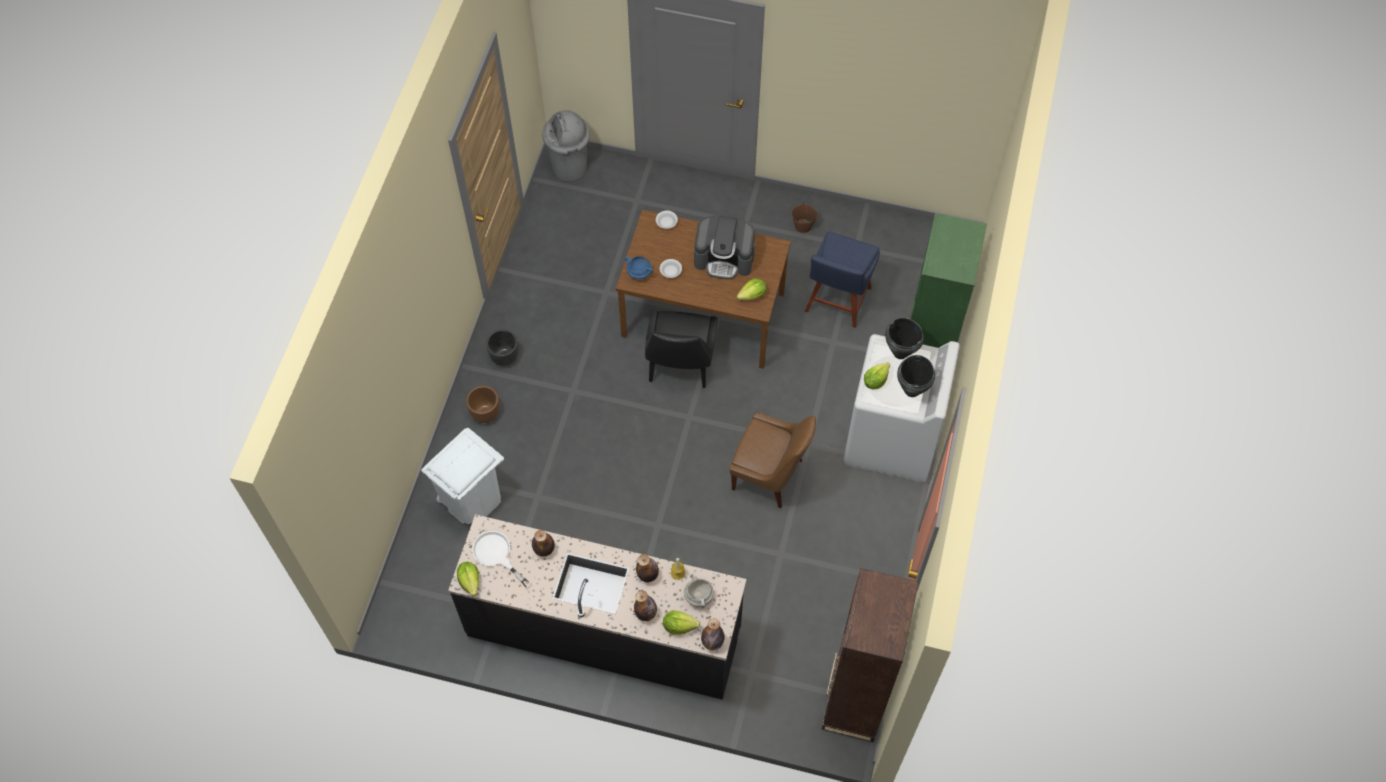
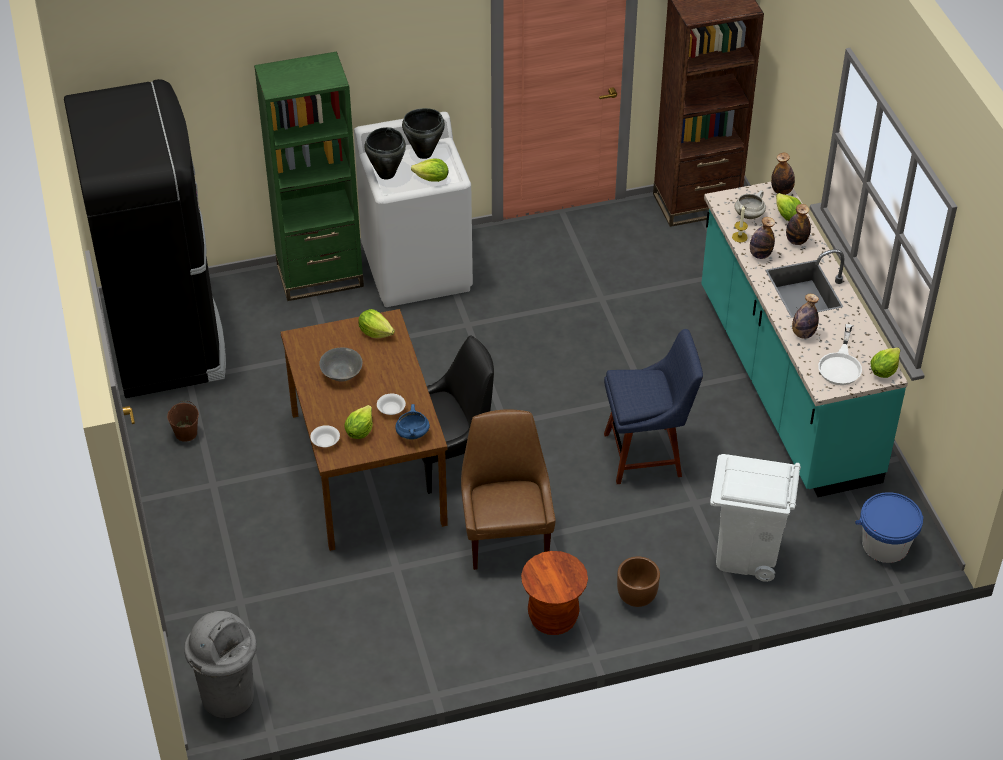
camera: 120 degrees left, 15 degrees down
black counter [448,514,747,700] -> turquoise counter [701,182,908,497]
black planter [486,329,519,366] -> brown stool [521,551,588,635]
coffee machine [694,215,755,279] -> grey bowl [319,348,363,382]
brown chair [730,412,816,508] -> brown chair moved to [461,409,556,570]
blue chair [805,231,880,328] -> blue chair moved to [604,329,703,484]
none -> black fridge [64,79,226,398]
none -> lettuce [344,405,373,439]
none -> blue bucket [855,492,923,563]

